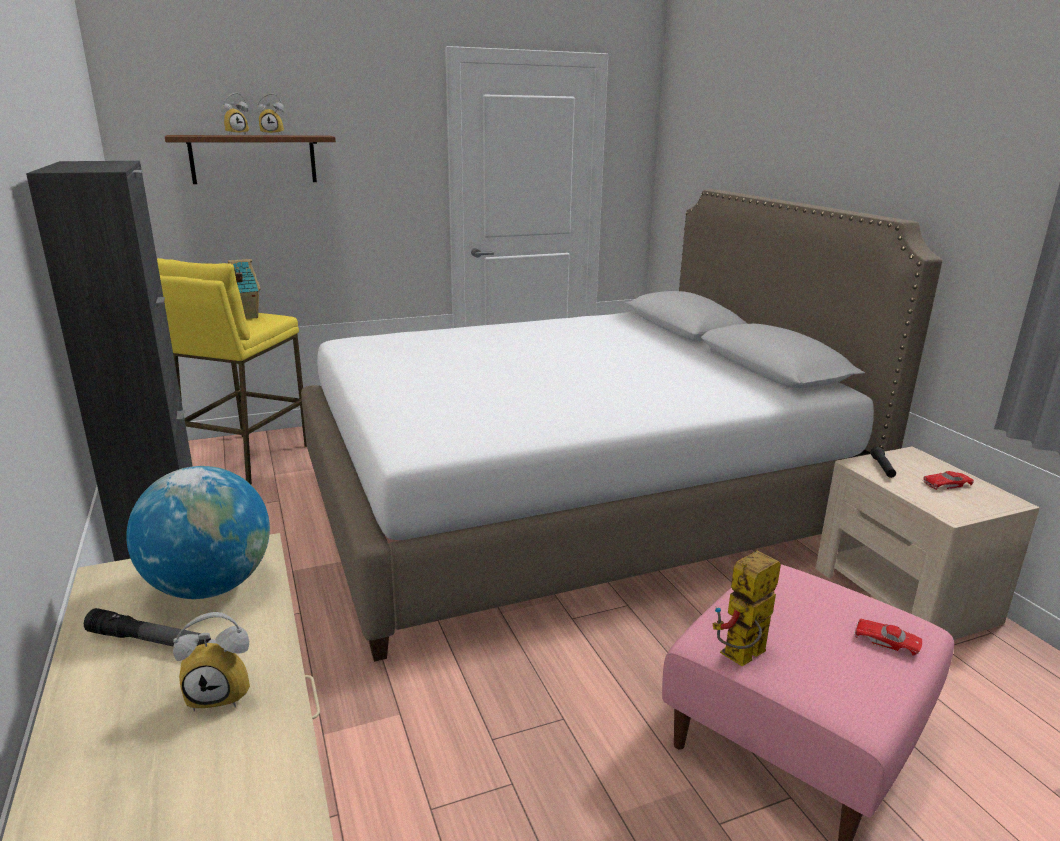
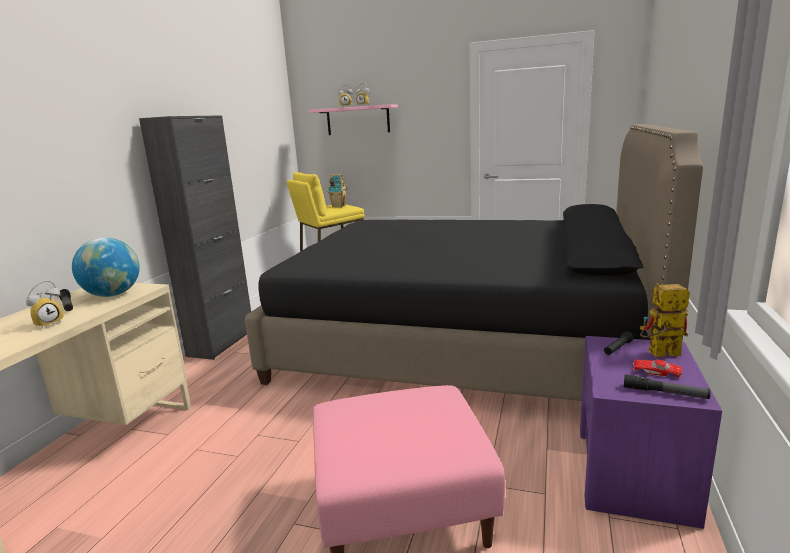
camera: 40 degrees right, 5 degrees down
brown shelf [165,135,336,184] -> pink shelf [308,104,398,135]
alarm clock [173,612,250,711] -> alarm clock turned 90 degrees counterclockwise [26,280,64,329]
white bed [301,189,942,662] -> black bed [245,124,703,401]
toy robot [713,550,781,666] -> toy robot moved to [640,283,690,357]
beige nightstand [816,446,1040,640] -> purple nightstand [580,336,722,529]
red toy car [854,619,922,656] -> none
none -> flashlight [624,374,711,399]

